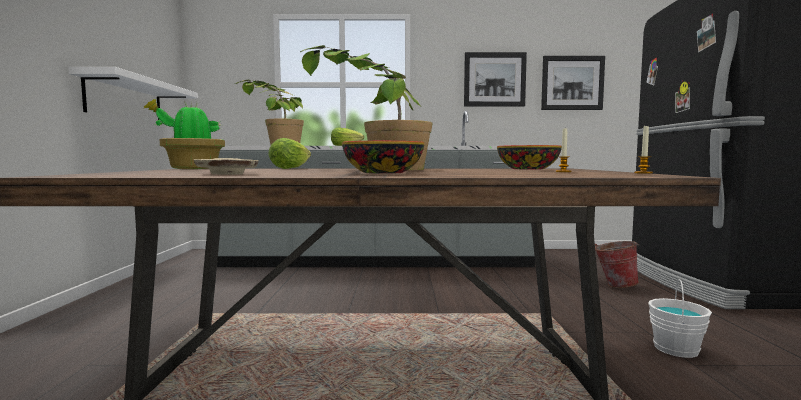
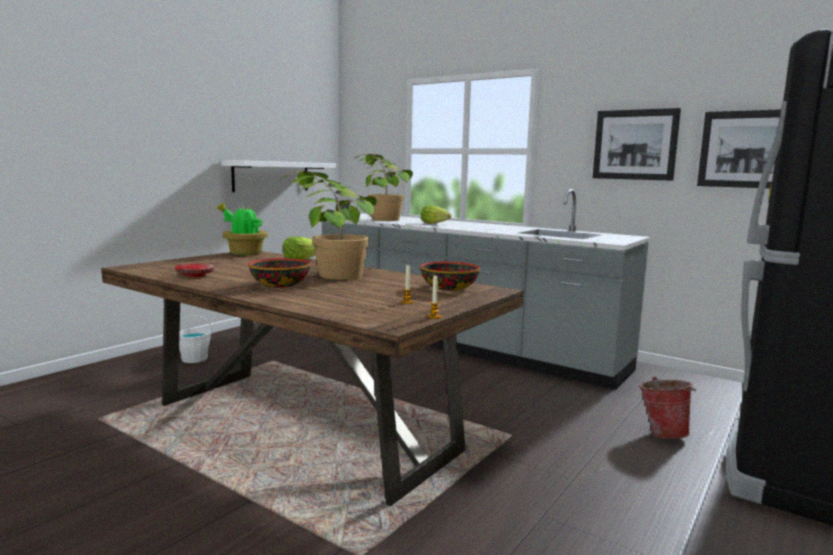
camera: 35 degrees right, 5 degrees up
beige plate [194,158,259,174] -> red plate [175,264,215,277]
white bucket [648,279,712,358] -> white bucket moved to [179,316,212,363]

